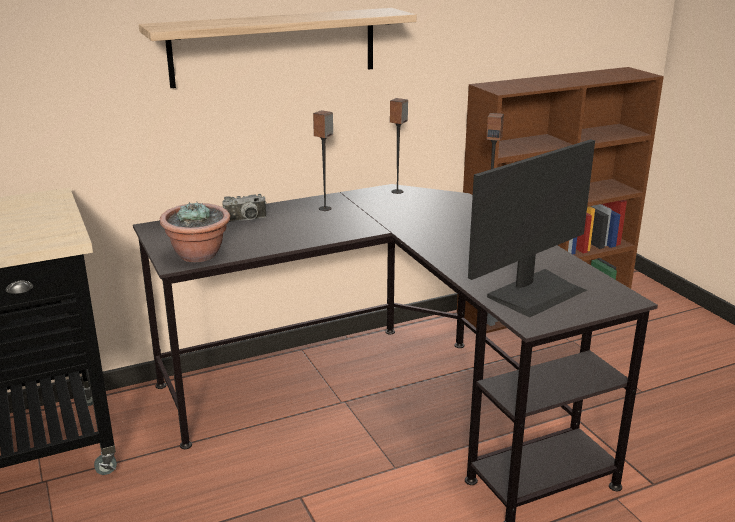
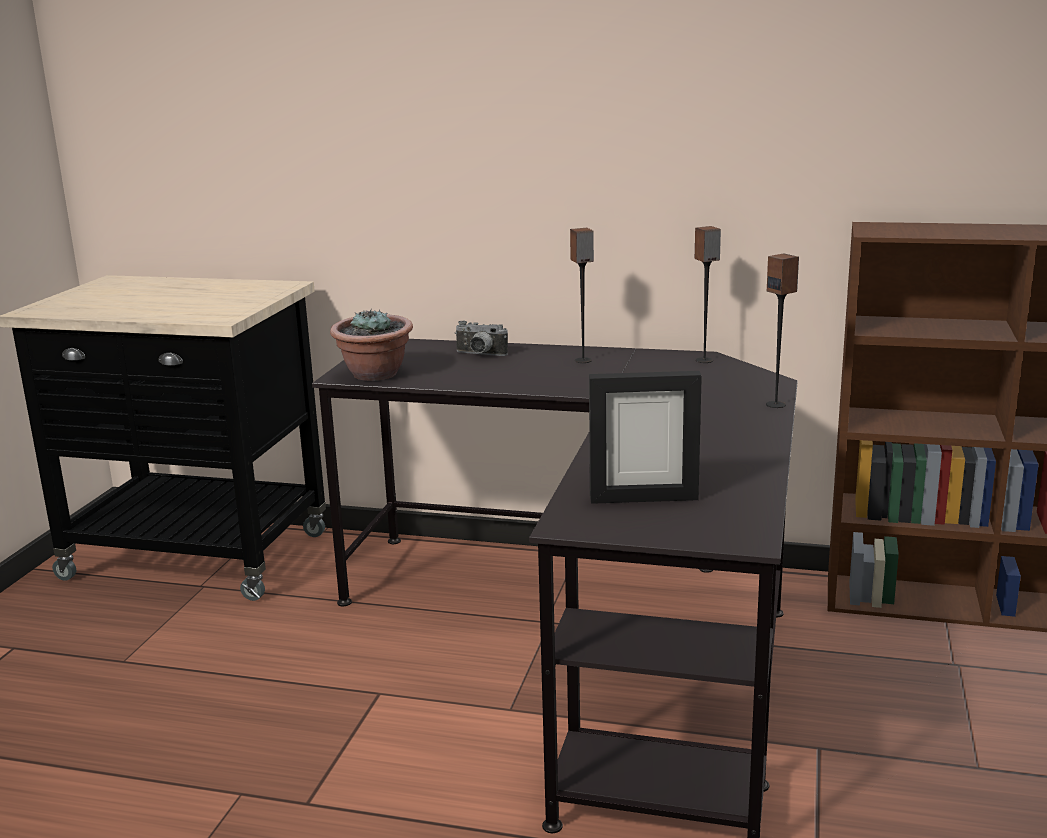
camera: 40 degrees right, 5 degrees down
shelf [139,8,417,88] -> none
monitor [468,139,595,318] -> picture frame [589,371,702,504]

